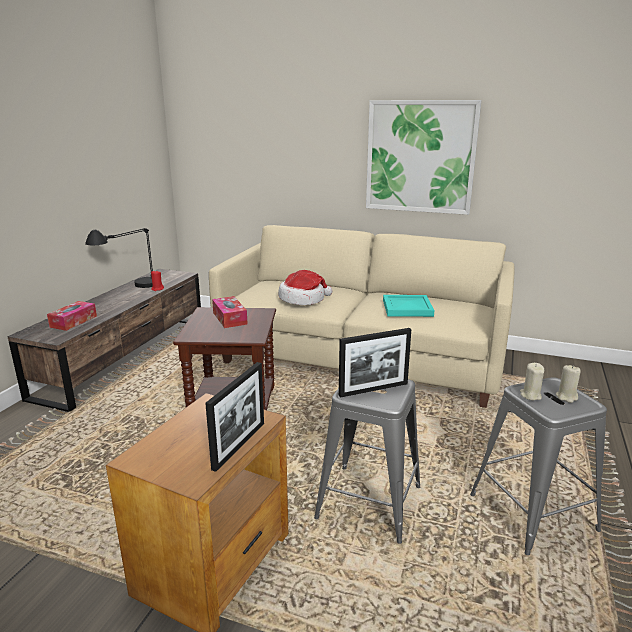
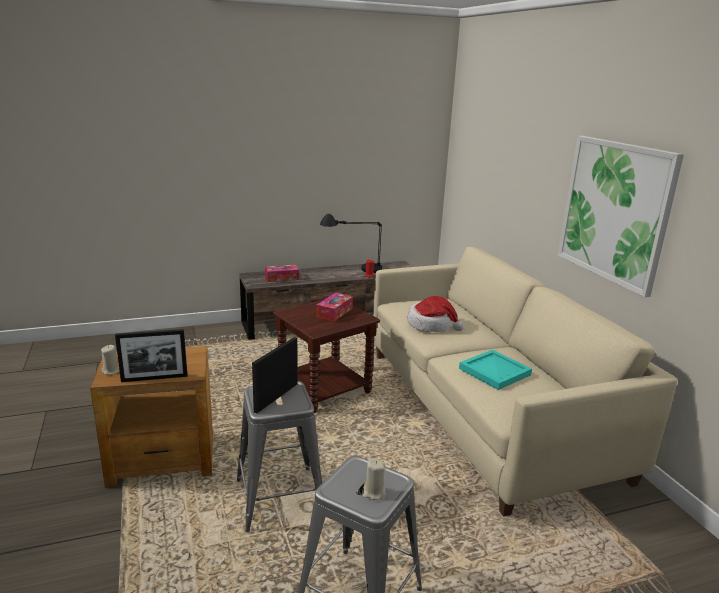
camera: 50 degrees right, 0 degrees up
picture frame [339,328,411,398] -> picture frame turned 90 degrees clockwise [252,337,297,414]
beige candle [520,363,544,400] -> beige candle moved to [101,345,120,375]

